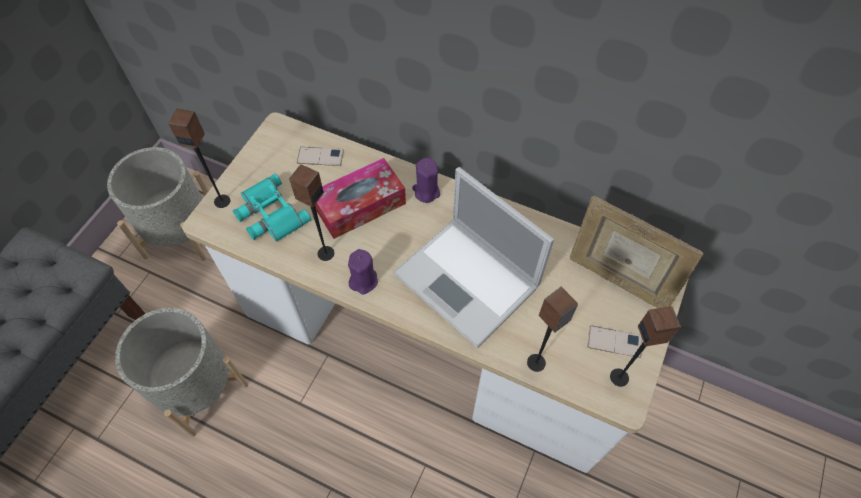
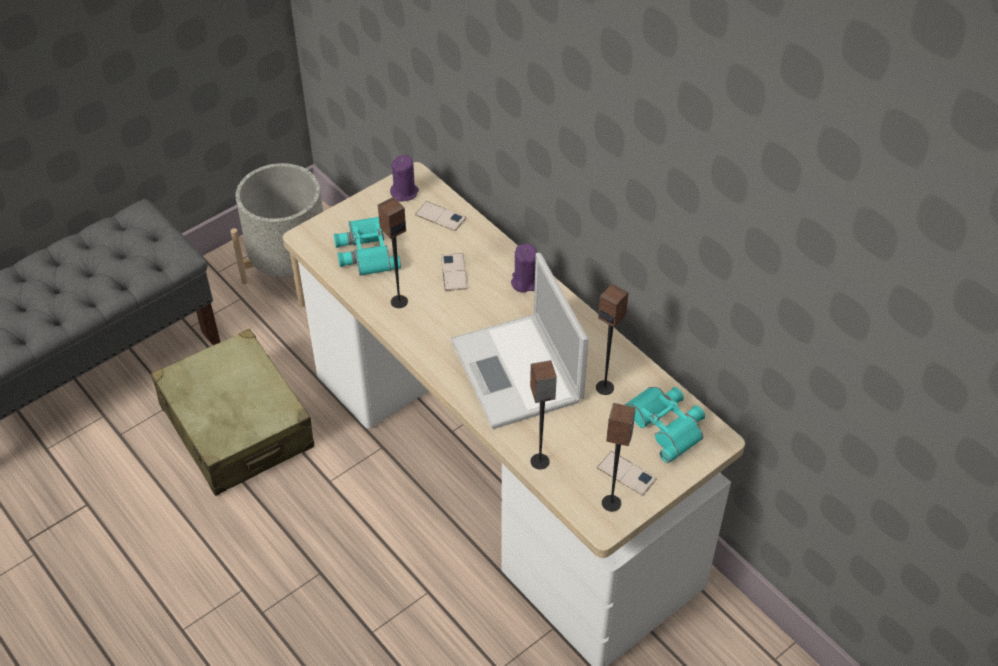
camera: 25 degrees right, 10 degrees down
grey planter [115,308,248,437] -> beige suitcase [151,329,314,496]
speaker [168,108,230,208] -> speaker moved to [596,283,629,395]
tissue box [315,158,406,239] -> phone [441,253,467,291]
purple candle [348,249,378,294] -> purple candle moved to [390,155,419,201]
picture frame [570,196,704,308] -> turquoise binoculars [624,387,705,463]

